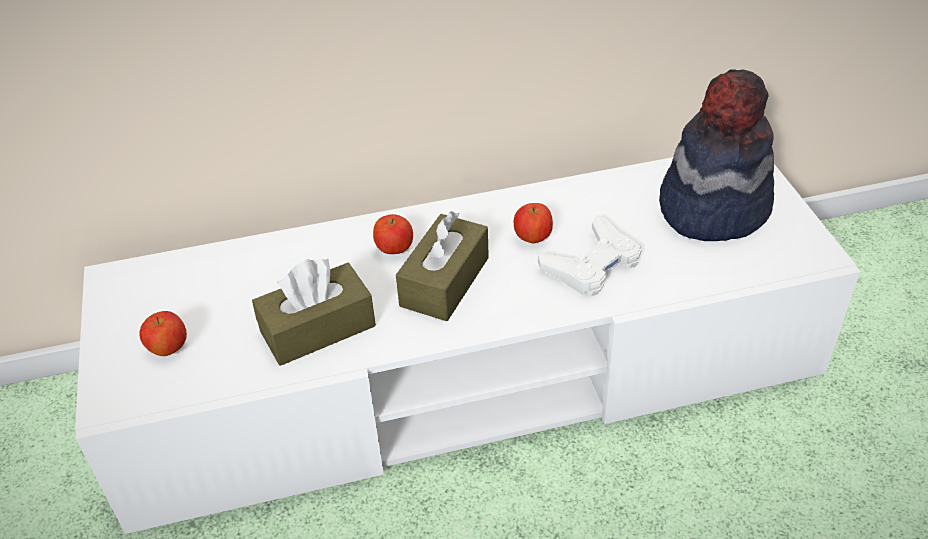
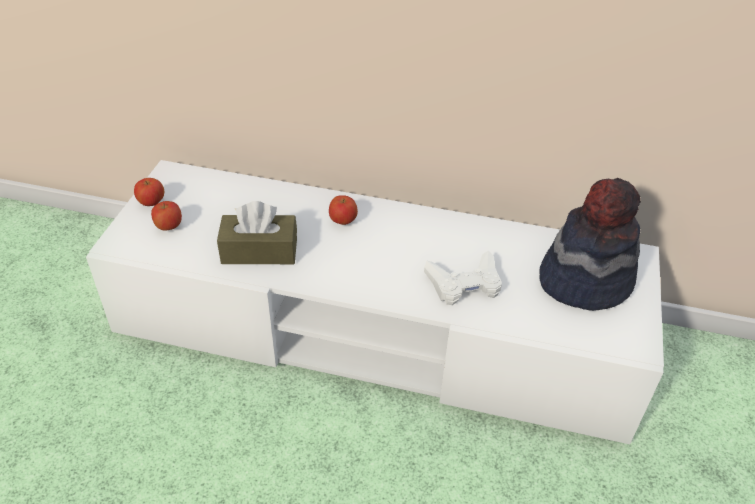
camera: 25 degrees right, 0 degrees up
brown tissue box [396,211,489,321] -> none
apple [514,203,553,243] -> apple moved to [134,178,164,206]

